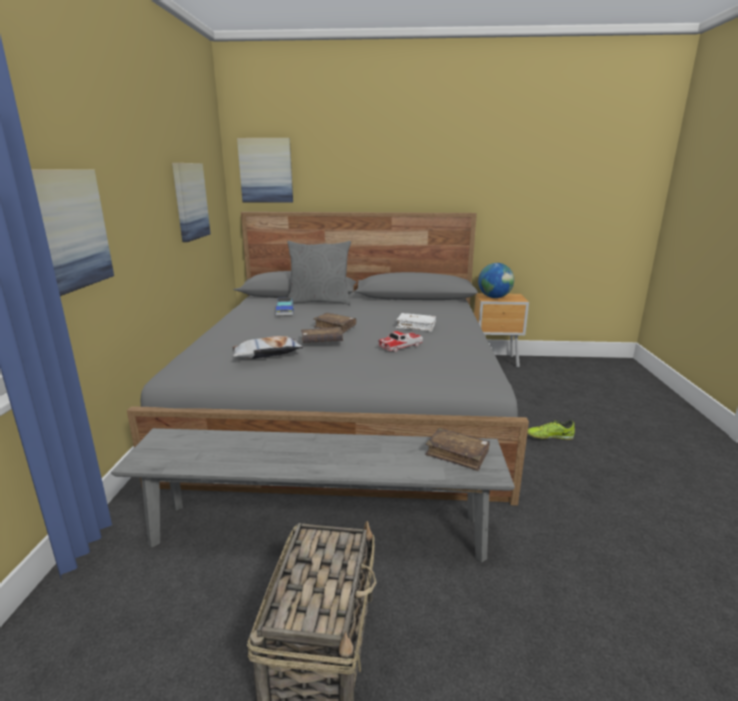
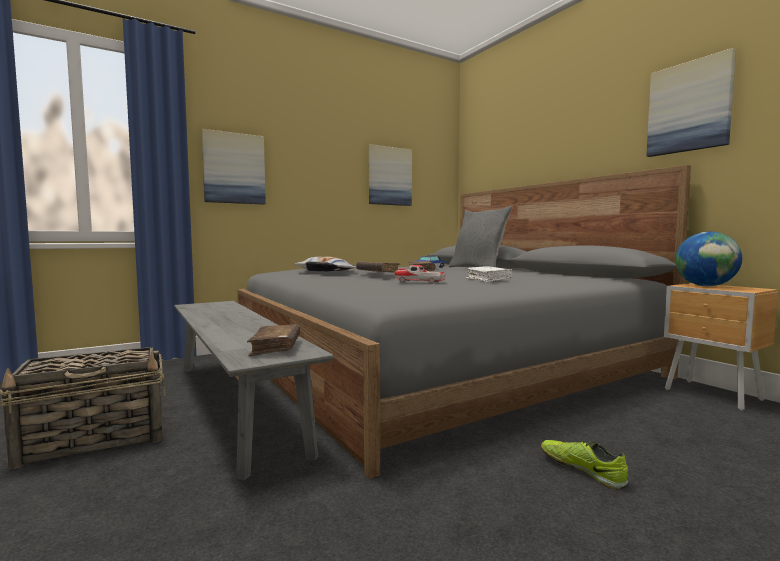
camera: 55 degrees right, 15 degrees down
picture [237,138,293,203] -> picture moved to [646,48,736,157]

